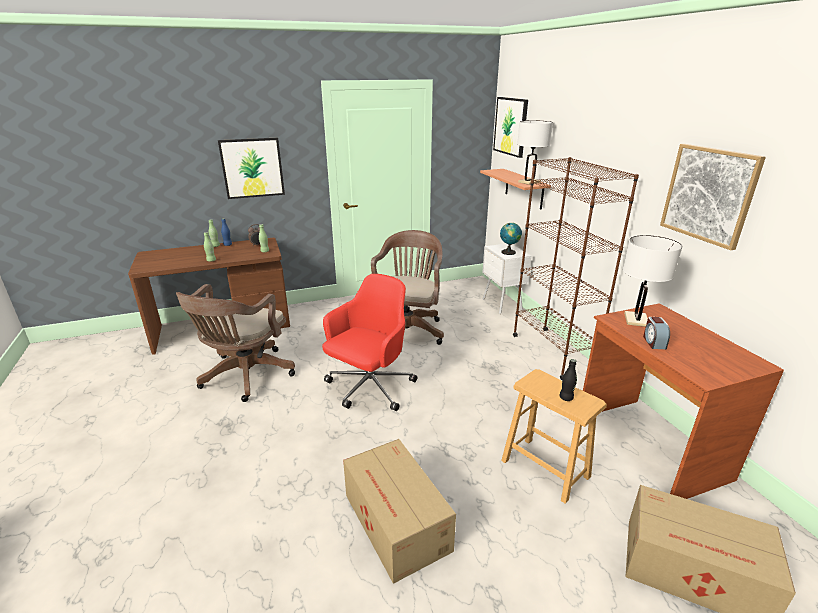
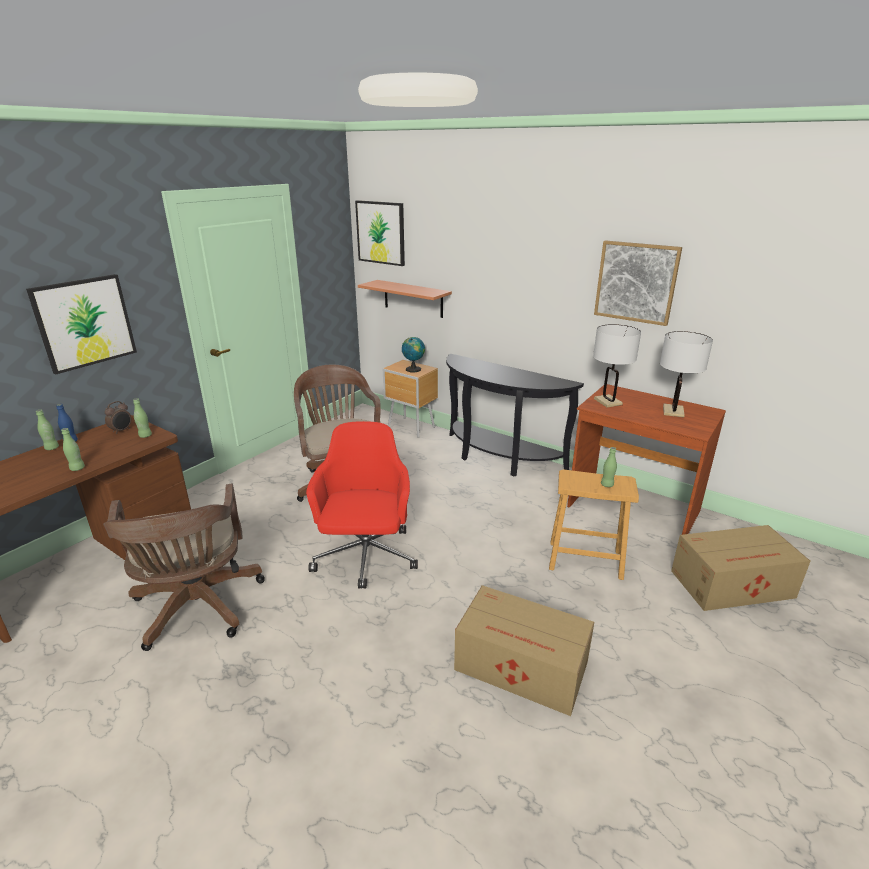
camera: 35 degrees left, 0 degrees up
white nightstand [482,243,532,314] -> brown nightstand [383,360,438,438]
brown bookcase [513,157,639,380] -> black console table [446,354,584,477]
white table lamp [517,120,553,185] -> white table lamp moved to [660,331,713,418]
black bottle [559,359,577,401] -> green bottle [601,447,617,487]
alarm clock [643,317,670,349] -> none

